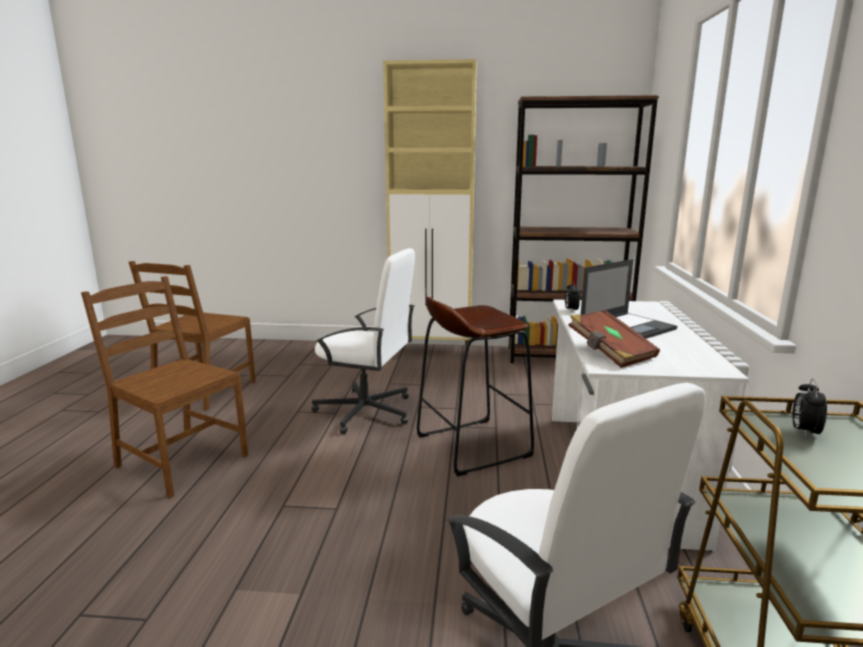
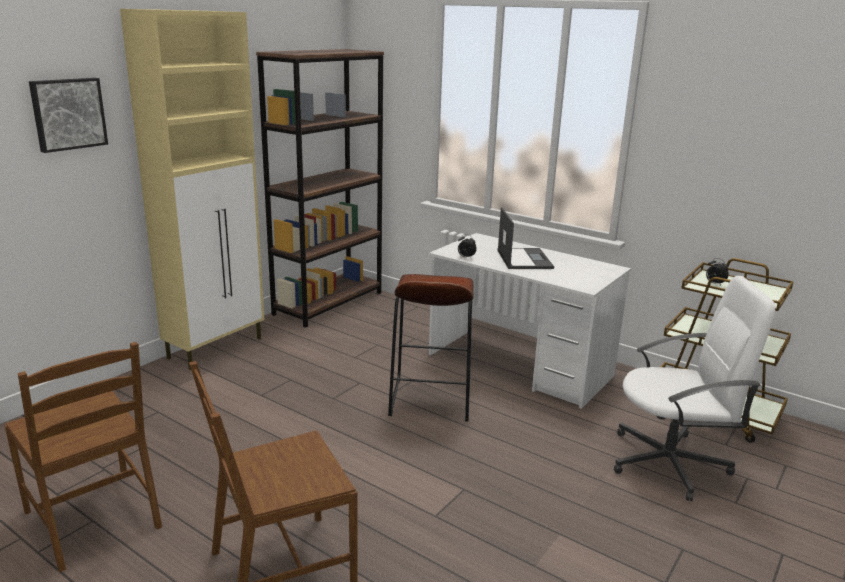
camera: 60 degrees left, 5 degrees up
white office chair [311,248,415,434] -> none
brown book [568,310,660,368] -> none
none -> picture [29,78,108,153]

